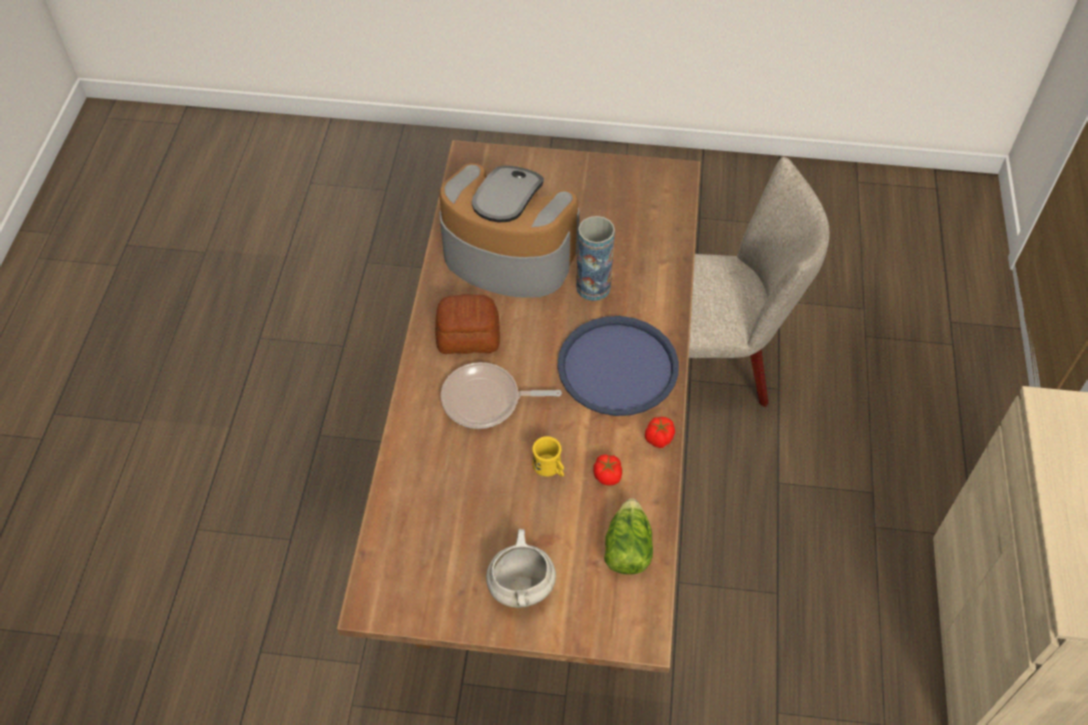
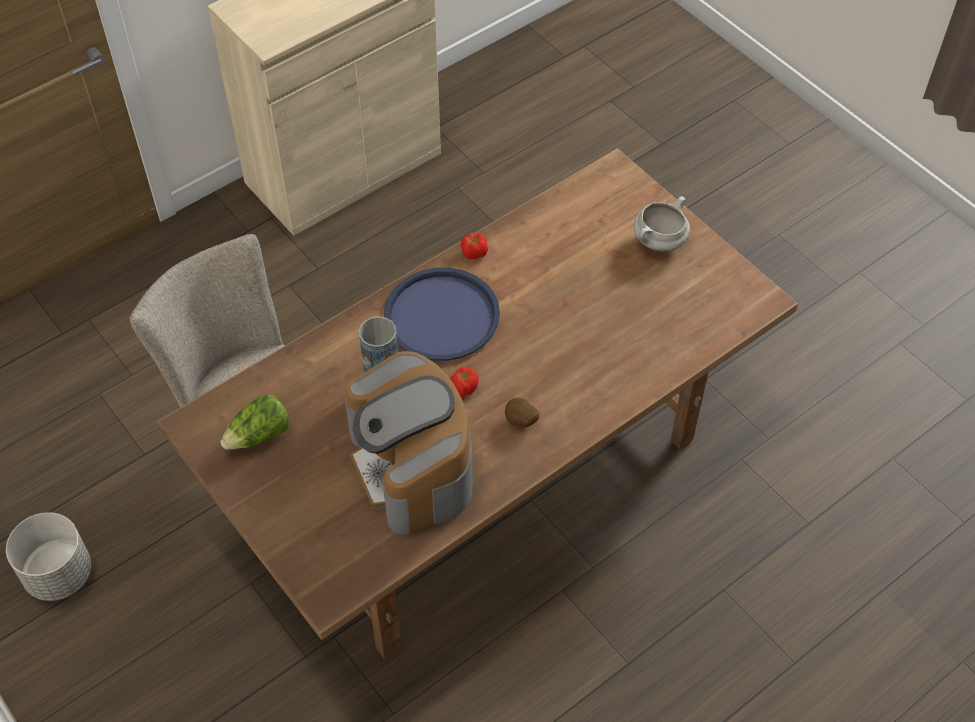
camera: 135 degrees left, 0 degrees up
bread [435,294,500,354] -> potato [505,398,539,427]
frying pan [441,362,562,429] -> none
yellow mug [532,436,564,477] -> none
tomato [593,454,622,485] -> tomato moved to [450,367,479,397]
lettuce [604,498,653,575] -> lettuce moved to [220,395,290,450]
none -> grey planter [6,512,91,601]

